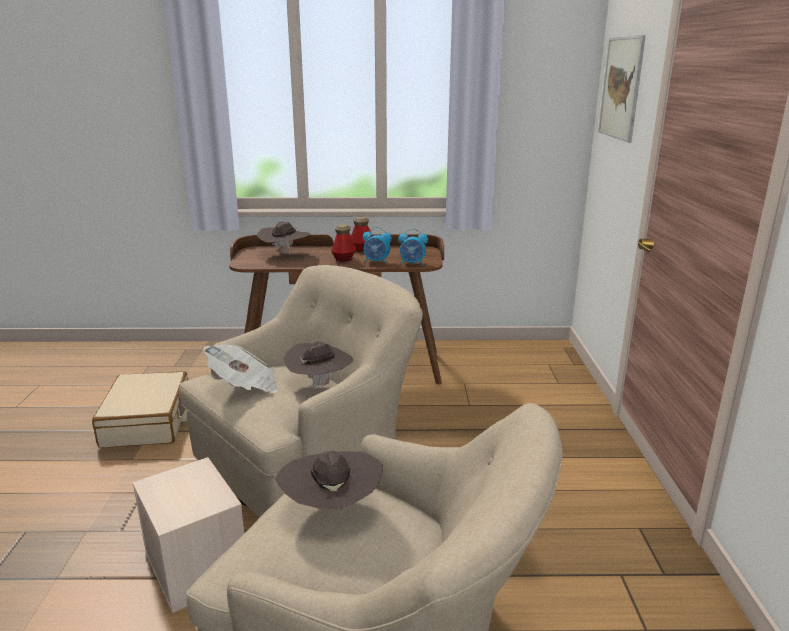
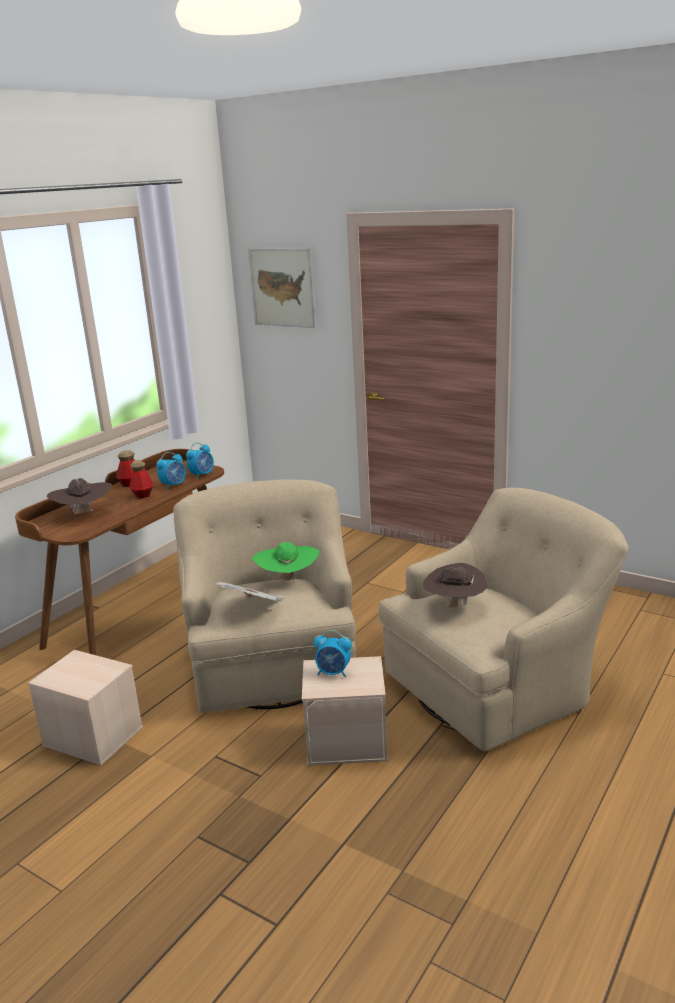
camera: 55 degrees left, 0 degrees up
beige suitcase [92,371,188,448] -> beige storage box [28,650,143,765]
brown hat [284,341,354,390] -> green hat [252,542,320,583]
none -> alarm clock [314,630,352,678]

